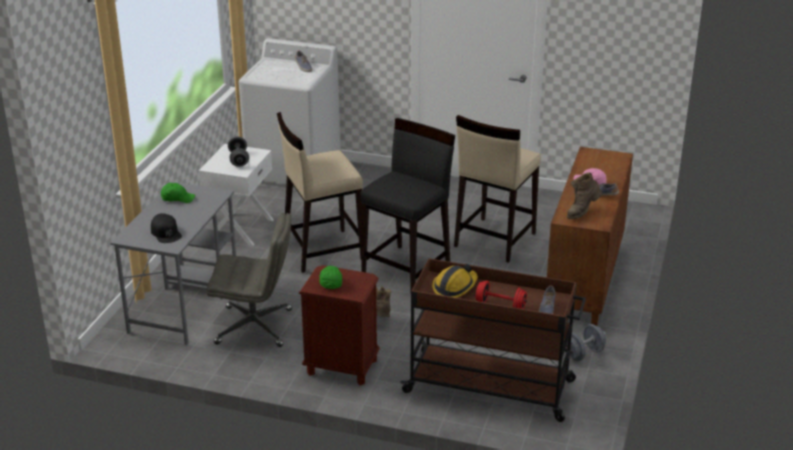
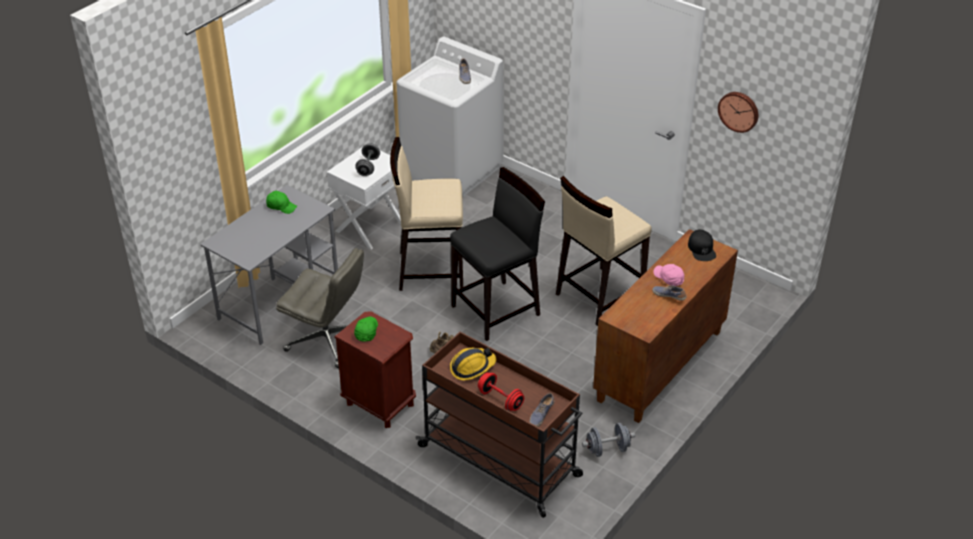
camera: 20 degrees right, 10 degrees up
black cap [151,213,182,243] -> black cap moved to [688,229,716,261]
brown boot [567,172,602,219] -> none
none -> wall clock [718,92,758,133]

